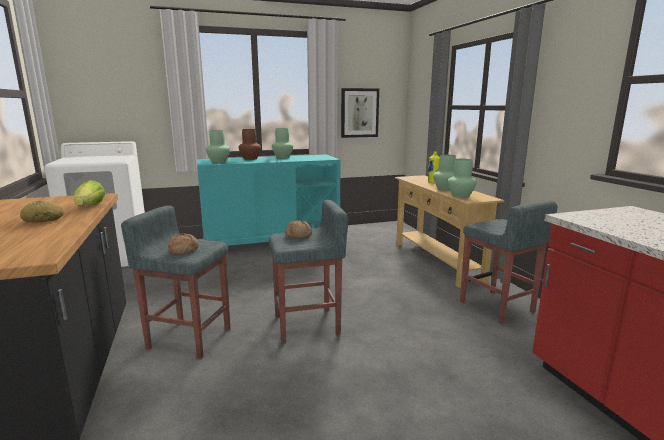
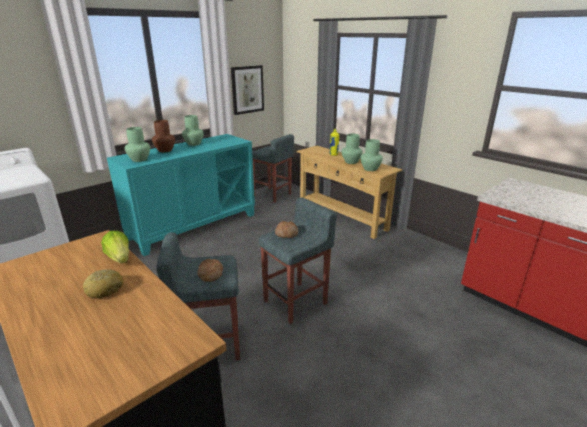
camera: 25 degrees left, 10 degrees up
grey stool [460,201,557,324] -> grey stool moved to [252,134,294,203]

